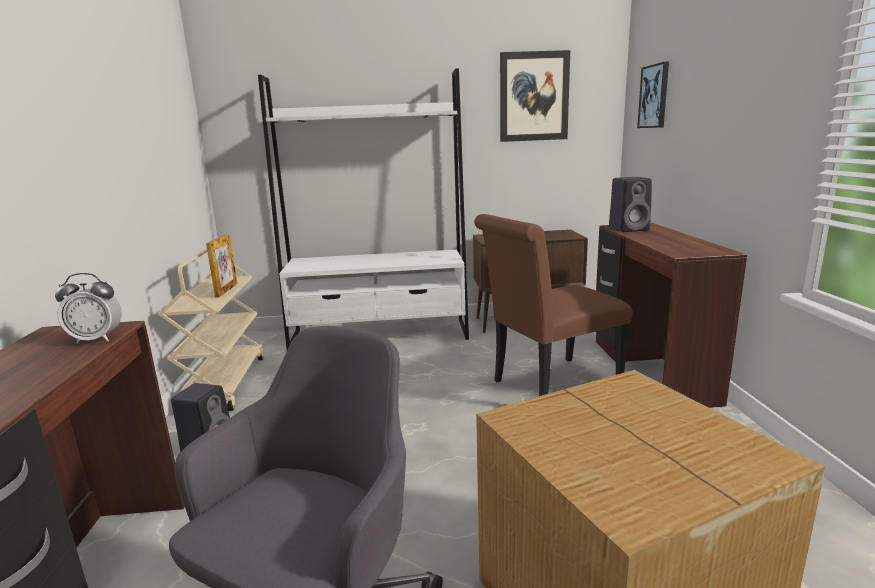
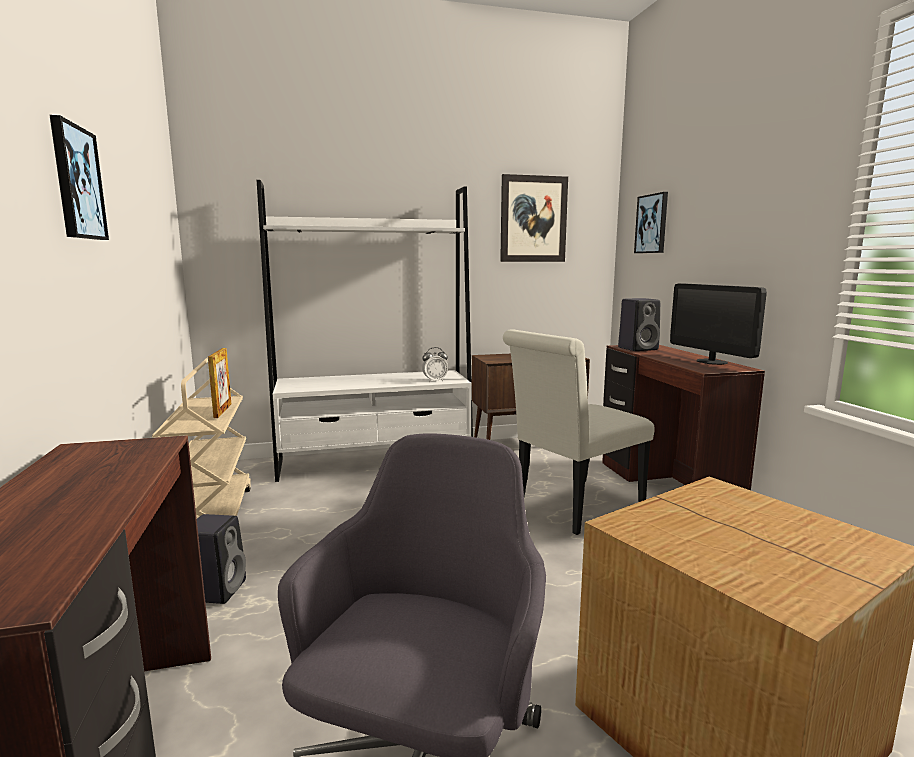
camera: 10 degrees left, 5 degrees down
alarm clock [55,273,122,344] -> alarm clock moved to [422,347,448,382]
brown chair [474,214,633,396] -> white chair [503,329,655,535]
none -> picture [50,115,109,240]
none -> monitor [670,283,767,365]

